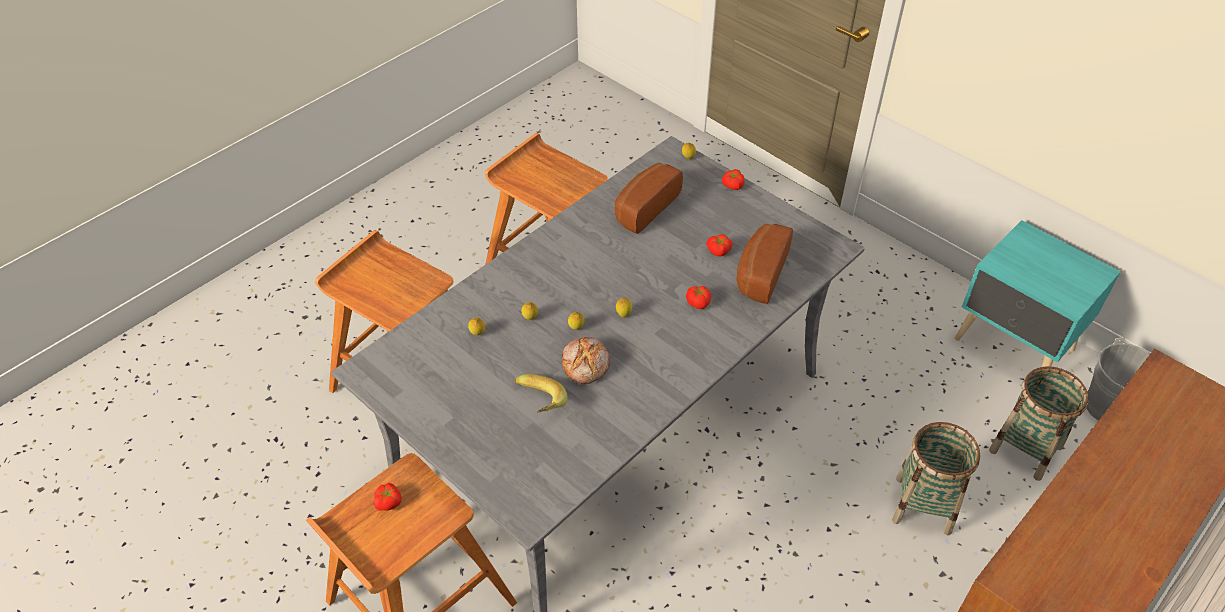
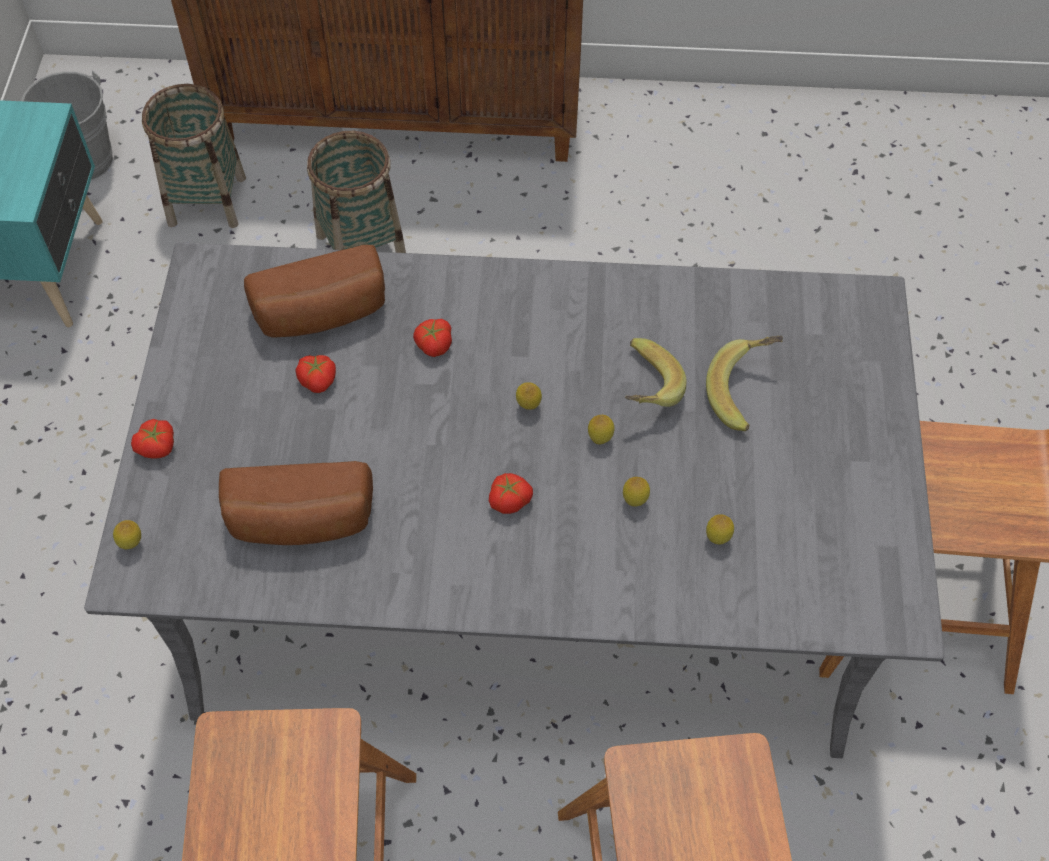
camera: 130 degrees left, 10 degrees up
tomato [373,483,402,511] -> tomato moved to [489,473,533,514]
bread [562,337,610,384] -> banana [625,338,686,407]

